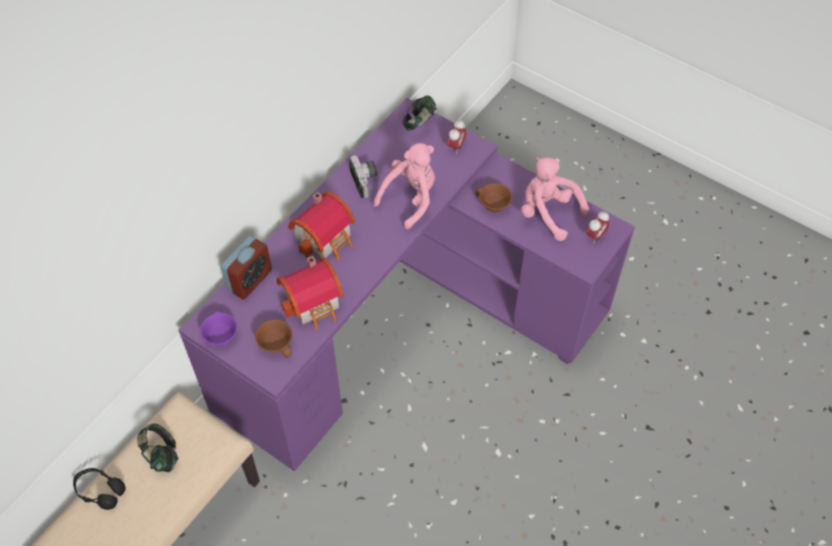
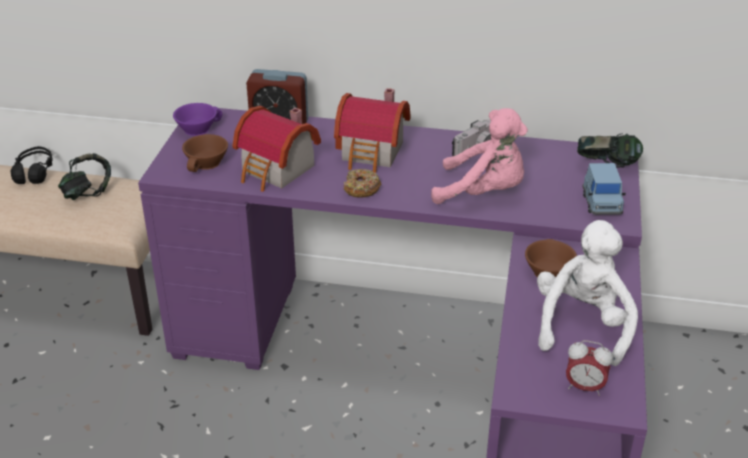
camera: 65 degrees right, 20 degrees down
alarm clock [447,120,466,154] -> blue toy car [582,163,626,215]
pink plush toy [521,157,590,241] -> white plush toy [537,220,638,366]
none -> donut [344,169,381,198]

